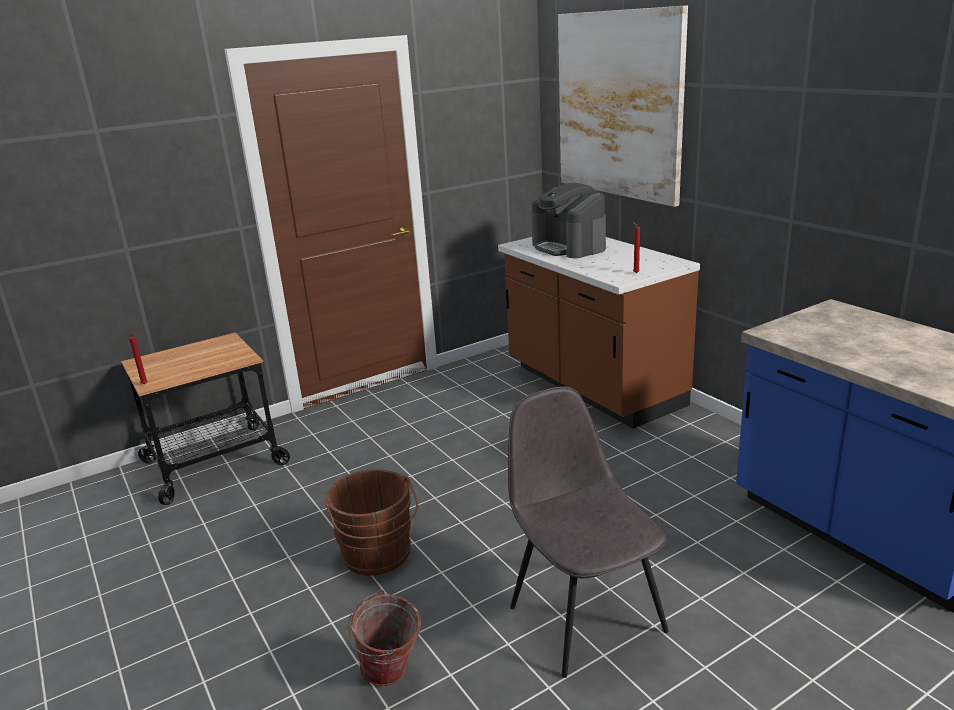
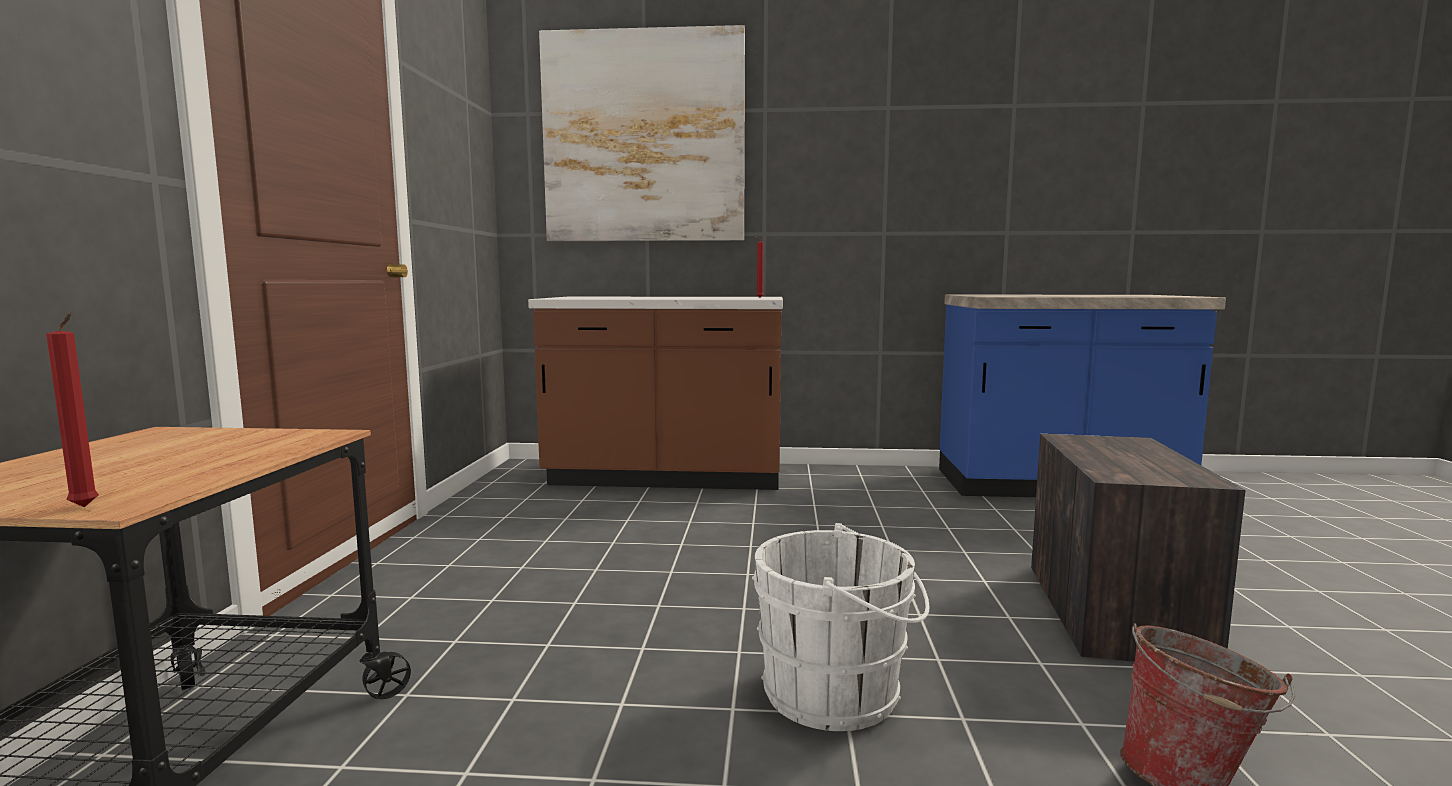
camera: 55 degrees left, 15 degrees down
brown bucket [325,469,418,576] -> white bucket [752,523,930,731]
grey chair [508,387,669,678] -> crate [1031,434,1246,662]
coffee machine [531,182,606,258] -> none

